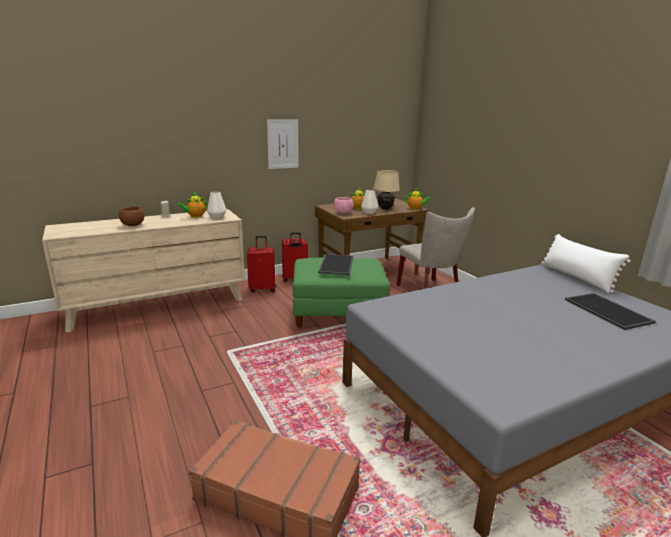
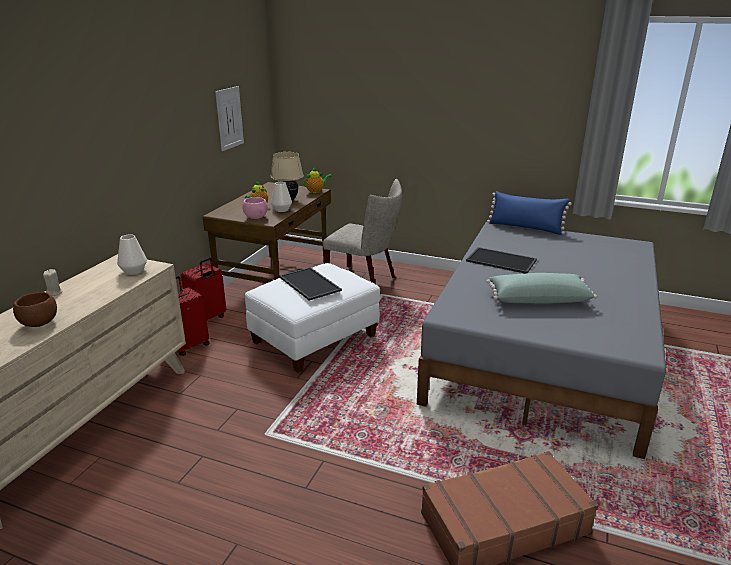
camera: 40 degrees left, 5 degrees up
teapot [177,192,208,218] -> none
picture [267,119,298,169] -> picture moved to [215,86,244,151]
green ottoman [292,257,390,328] -> white ottoman [245,263,380,373]
white pillow [541,234,631,293] -> blue pillow [487,191,572,235]
tray [565,293,656,330] -> tray moved to [466,247,537,274]
none -> green pillow [486,273,597,304]

